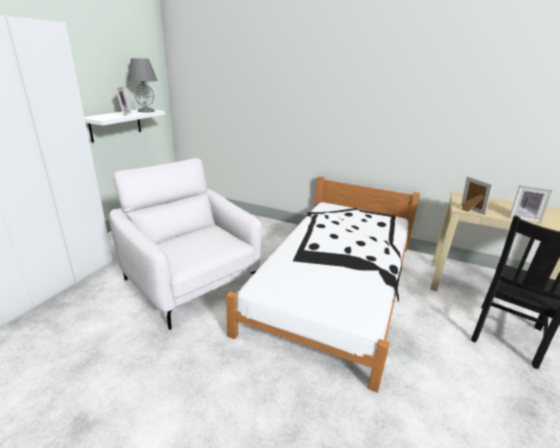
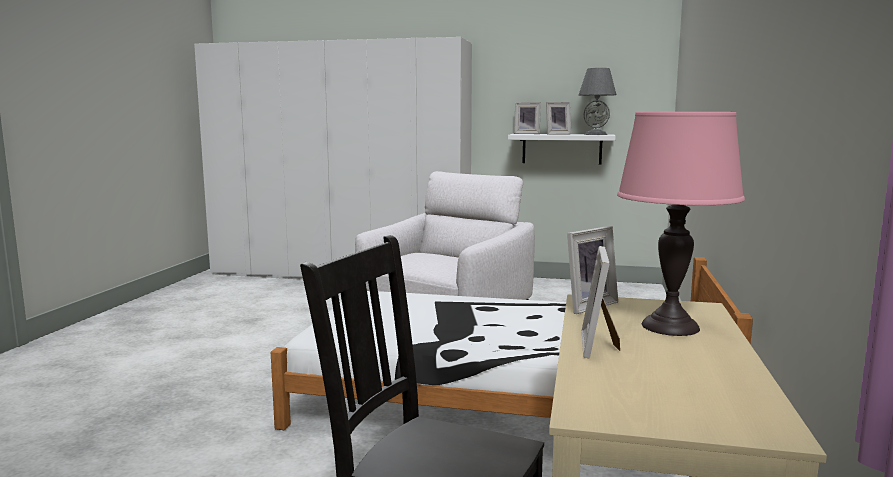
camera: 80 degrees right, 15 degrees down
none -> picture frame [514,102,541,134]
none -> pink table lamp [617,112,745,336]

